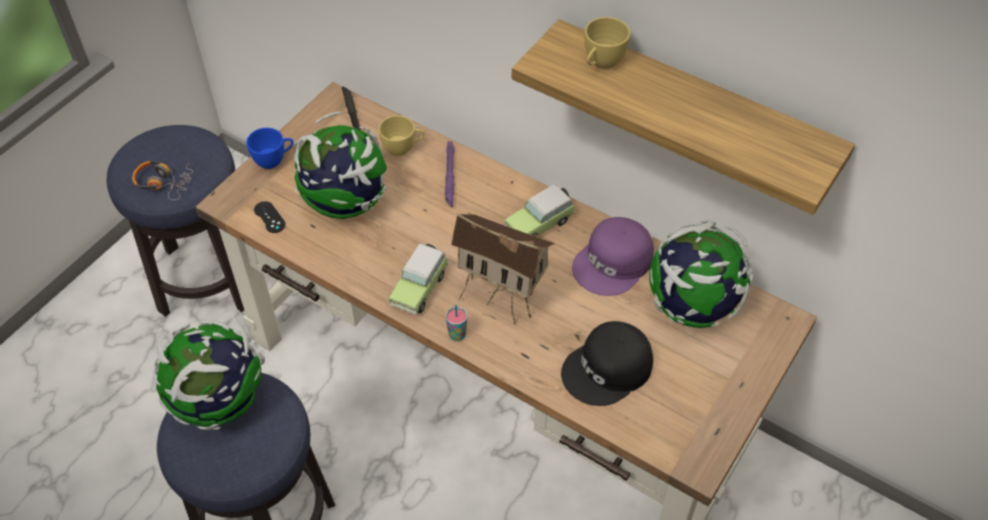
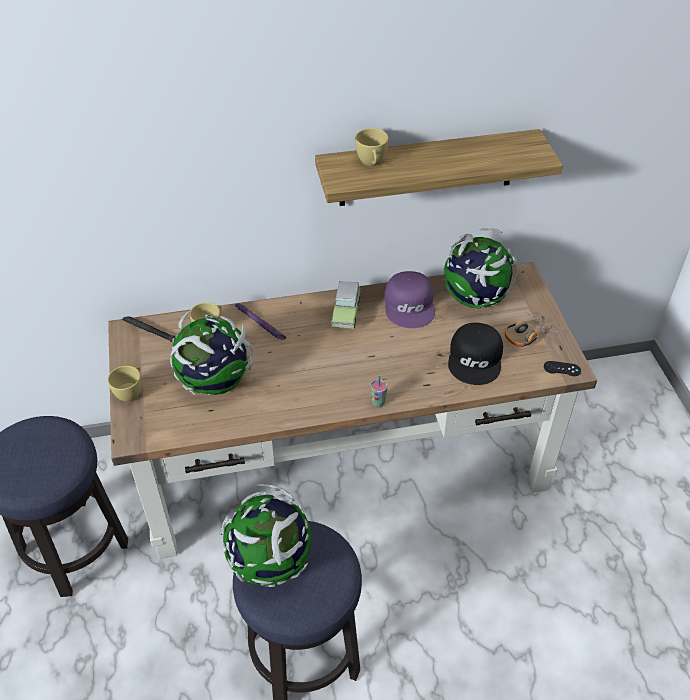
camera: 45 degrees left, 5 degrees down
headphones [132,161,193,200] -> headphones moved to [505,313,559,347]
blue cup [246,128,293,169] -> yellow cup [108,366,141,402]
black game controller [254,201,286,233] -> black game controller moved to [544,361,581,376]
toy car [388,243,449,315] -> none
toy house [451,213,555,325] -> none

